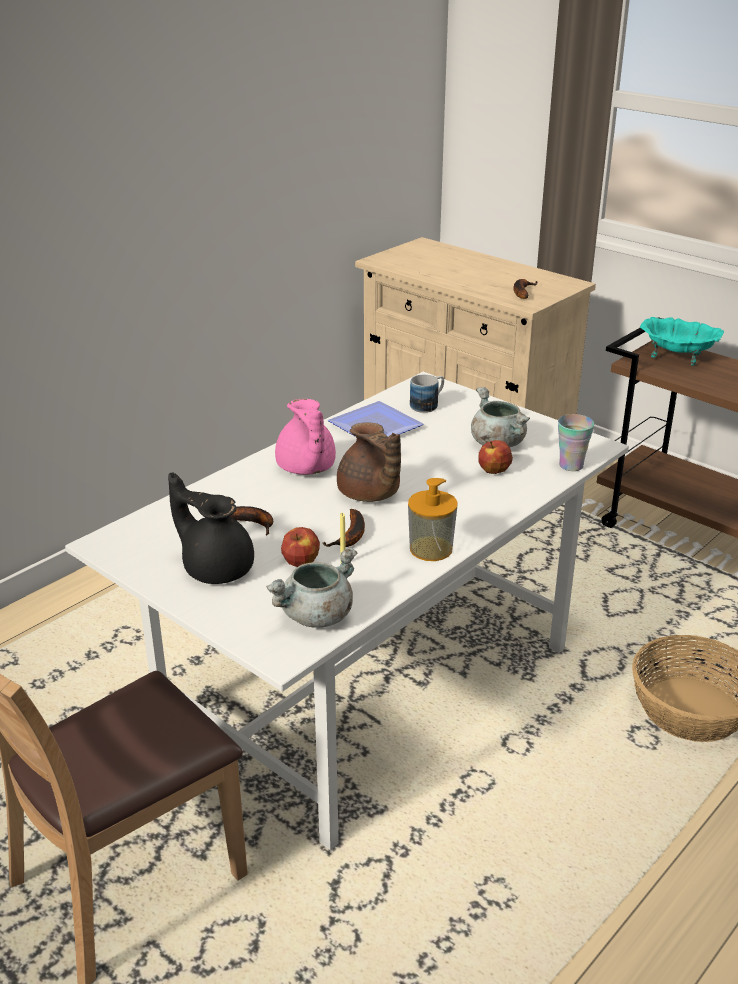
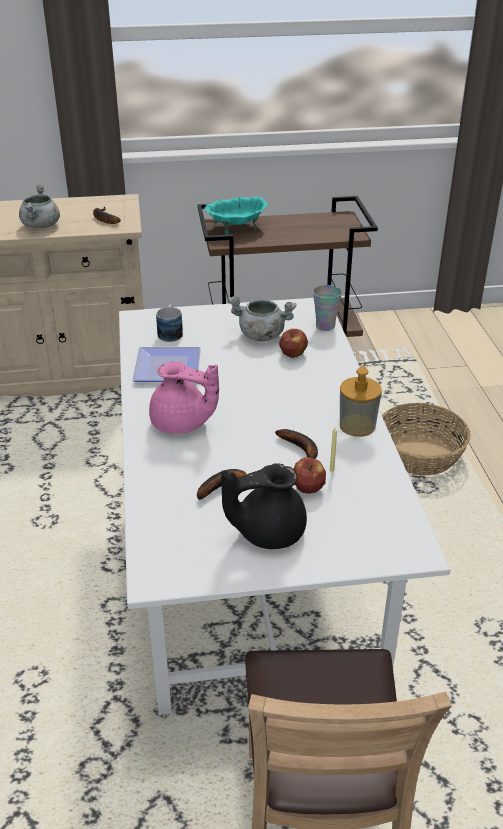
camera: 50 degrees left, 5 degrees up
grey cooking pot [266,547,357,628] -> grey cooking pot moved to [19,185,60,228]
brown teapot [337,422,401,502] -> none

